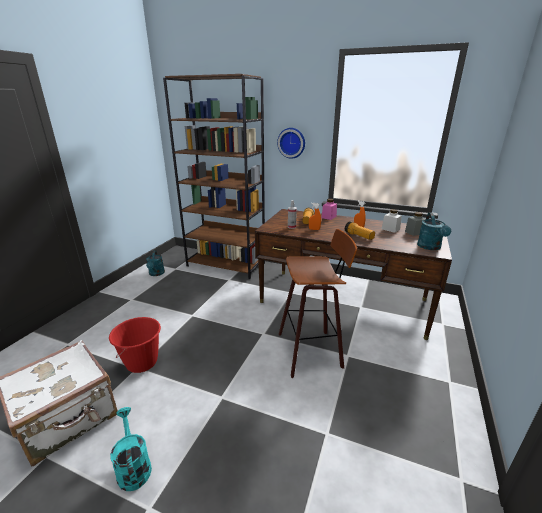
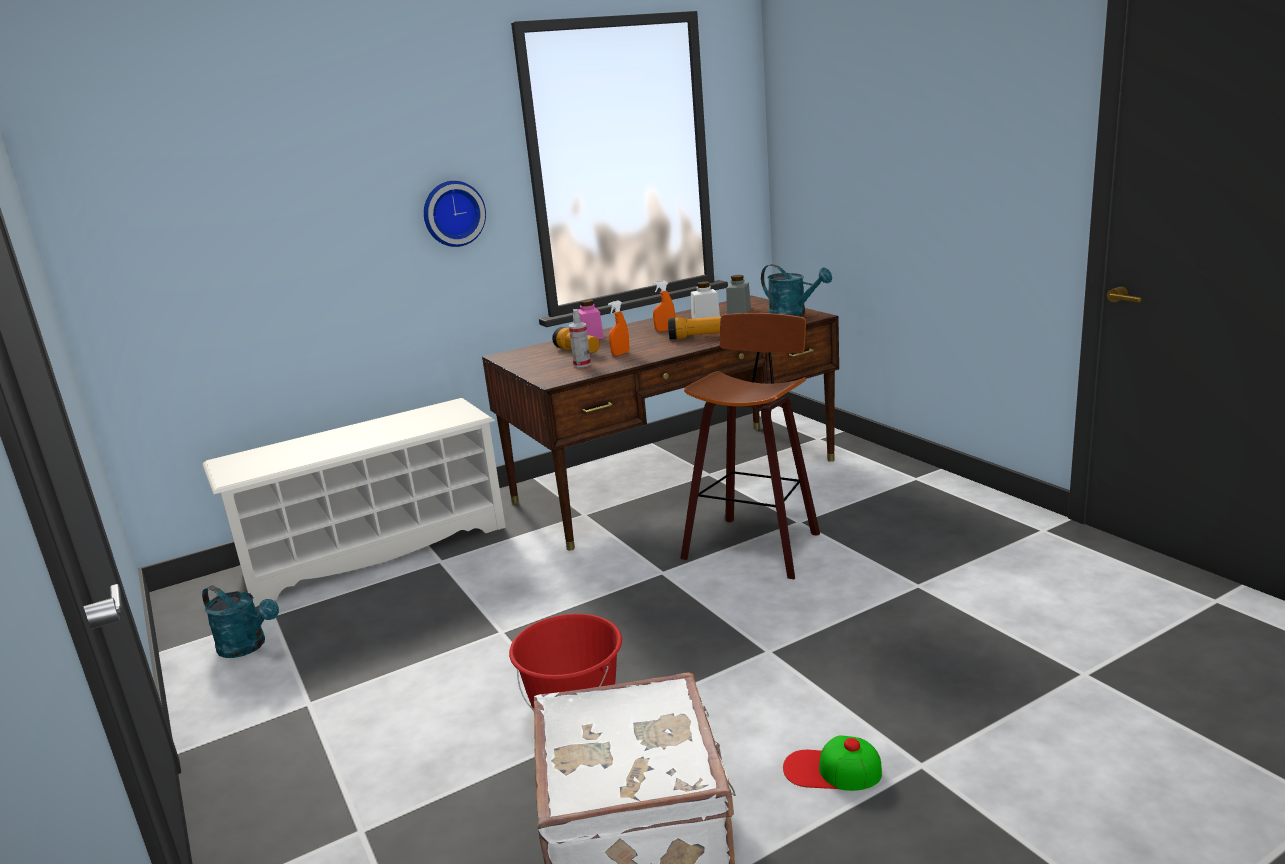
camera: 50 degrees left, 5 degrees down
turquoise watering can [110,407,152,491] -> cap [783,735,882,791]
brown bookcase [163,74,265,279] -> white shoe rack [202,398,506,607]

